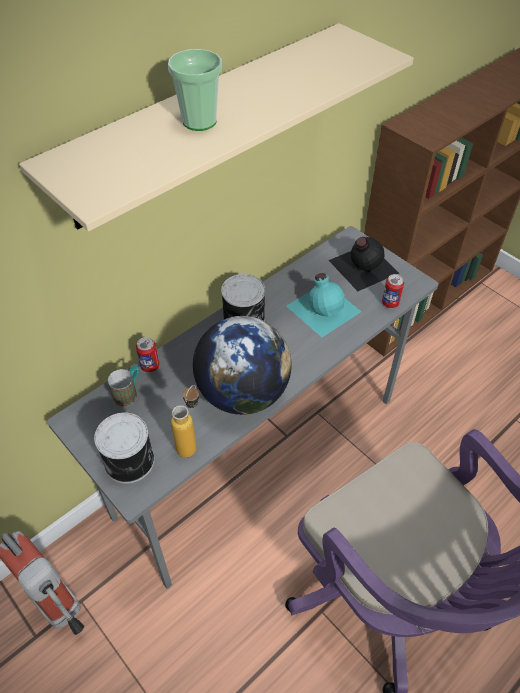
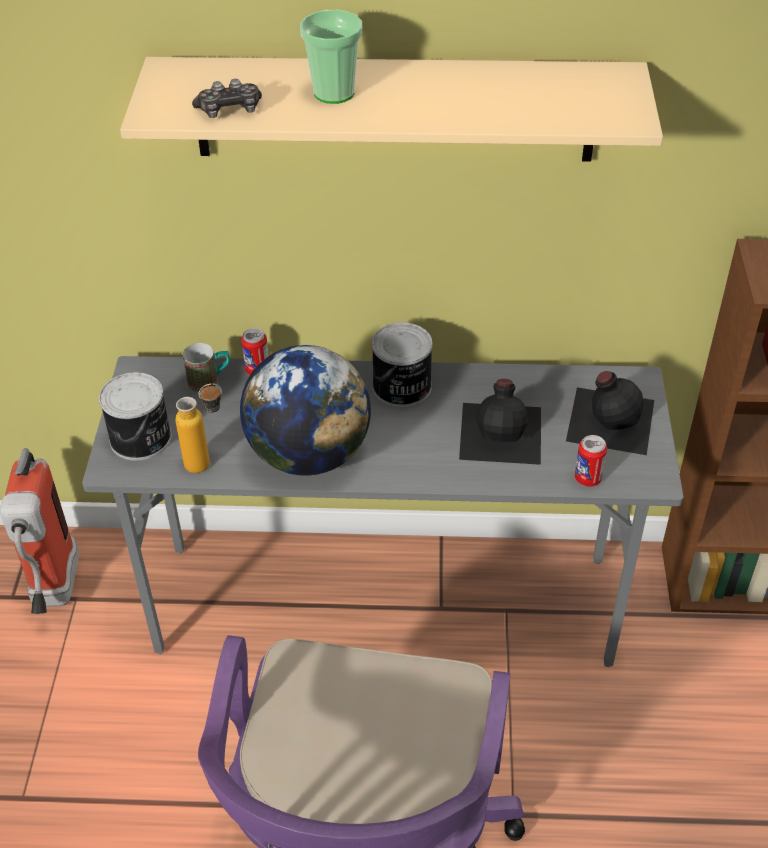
camera: 45 degrees right, 5 degrees down
turquoise bottle [286,273,361,337] -> black bottle [459,379,541,465]
none -> game controller [192,79,262,118]

